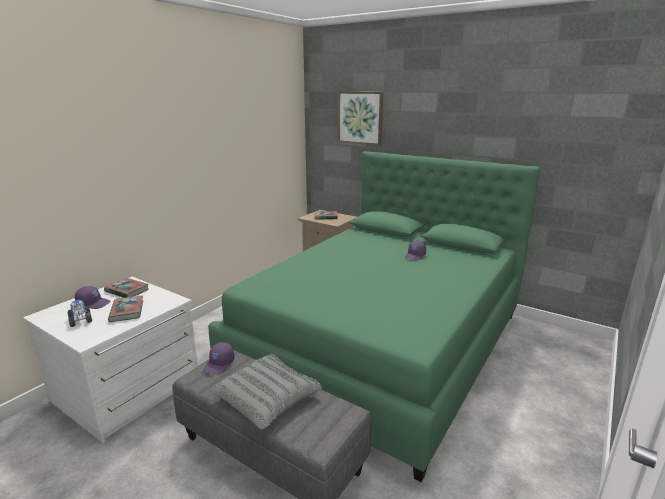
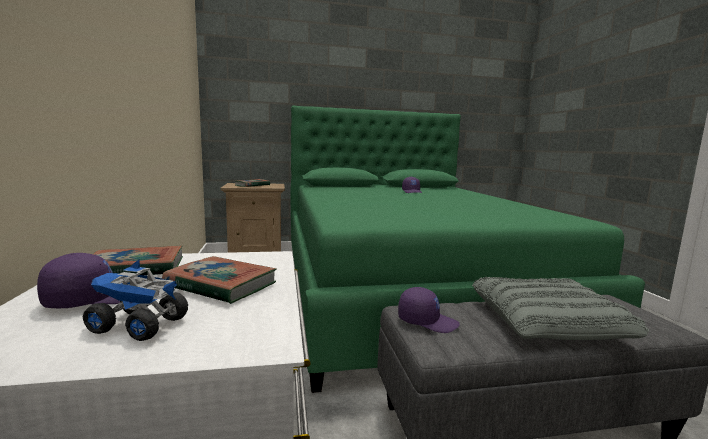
camera: 45 degrees left, 10 degrees down
purple cap [203,342,234,375] -> purple cap turned 45 degrees counterclockwise [398,287,460,333]
picture [338,92,383,145] -> none

